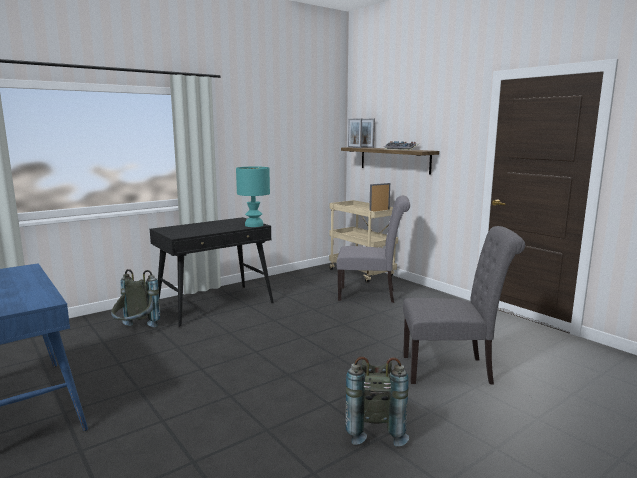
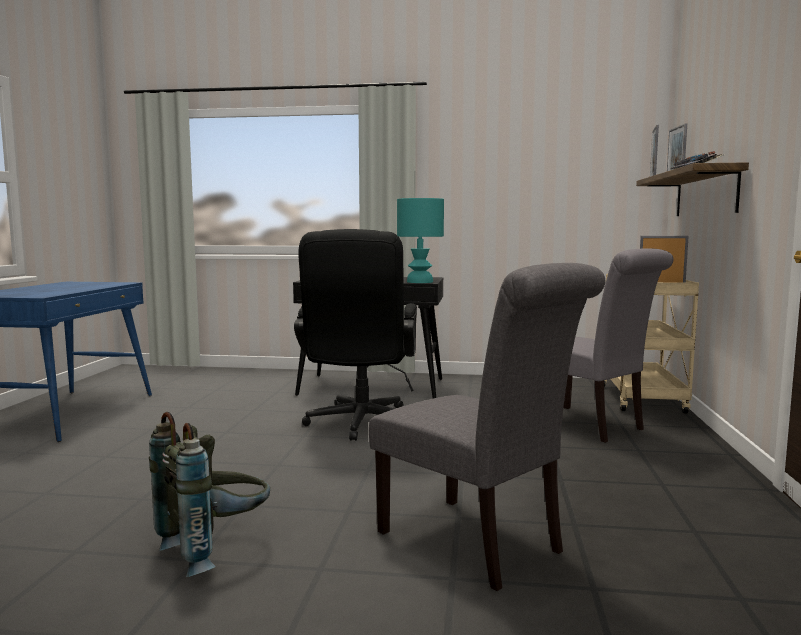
camera: 45 degrees right, 5 degrees down
grey backpack [111,269,161,327] -> none
none -> black office chair [294,229,417,441]

